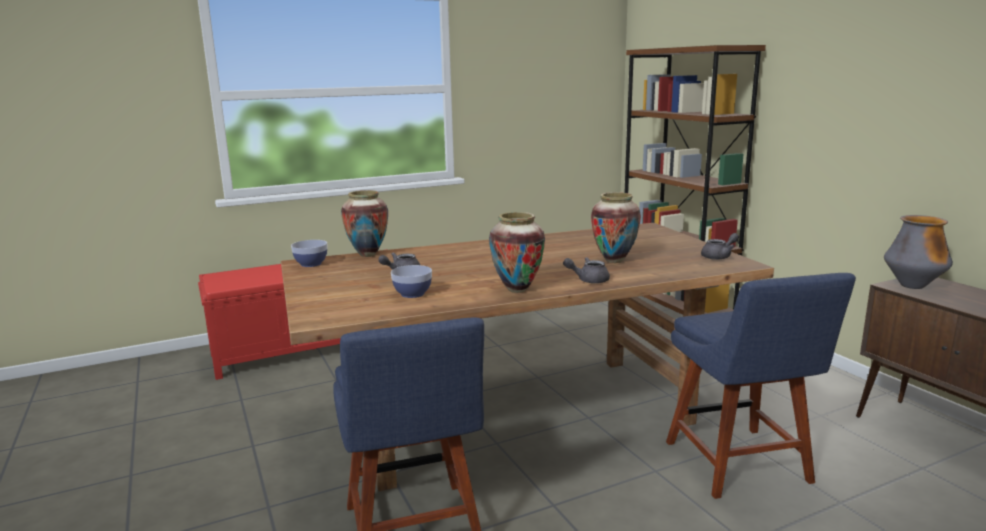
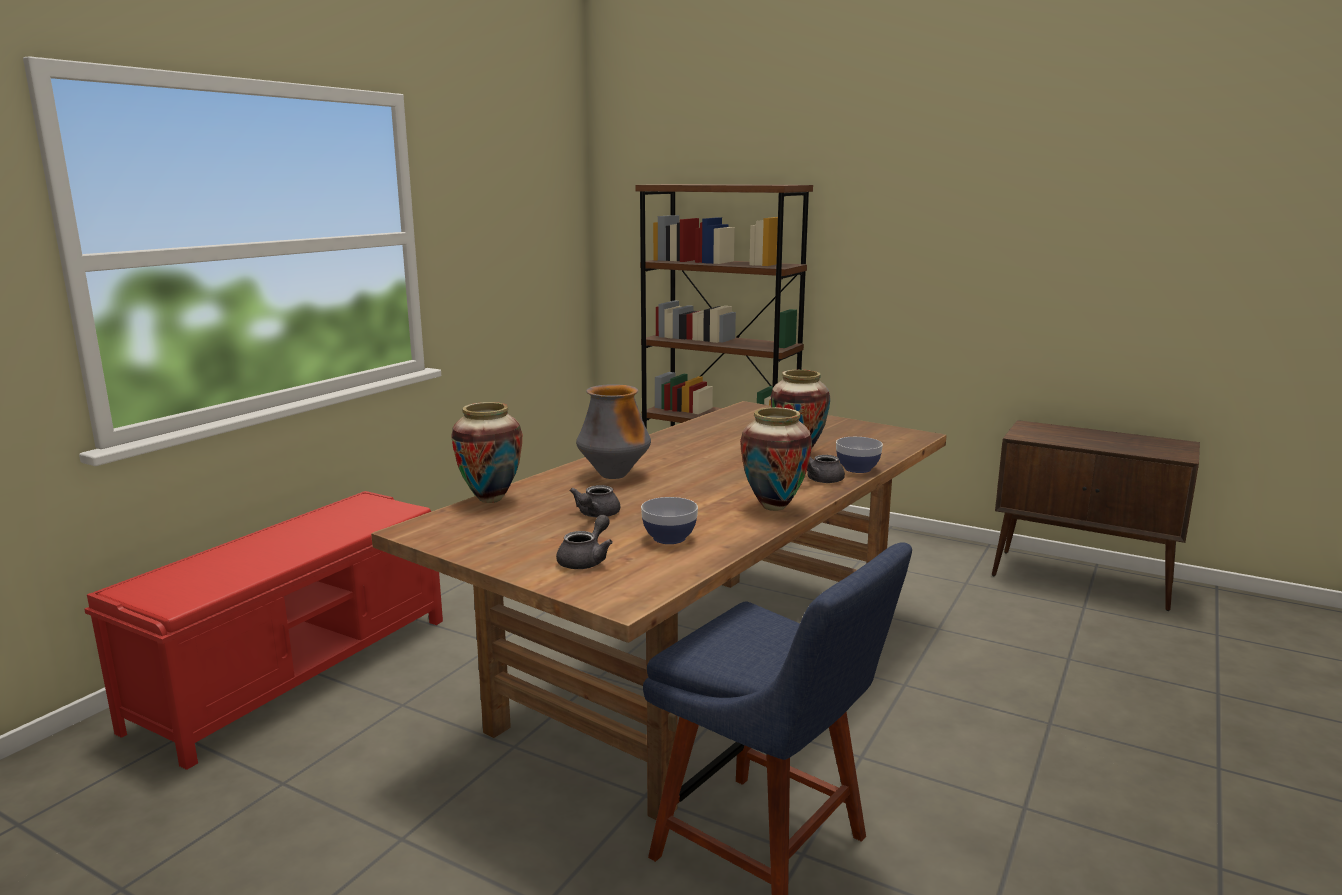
camera: 35 degrees left, 0 degrees up
bowl [291,240,328,267] -> bowl moved to [836,437,883,473]
blue chair [666,273,856,499] -> none
grey teapot [701,233,739,260] -> grey teapot moved to [556,515,613,569]
vase [884,215,953,289] -> vase moved to [576,384,651,479]

